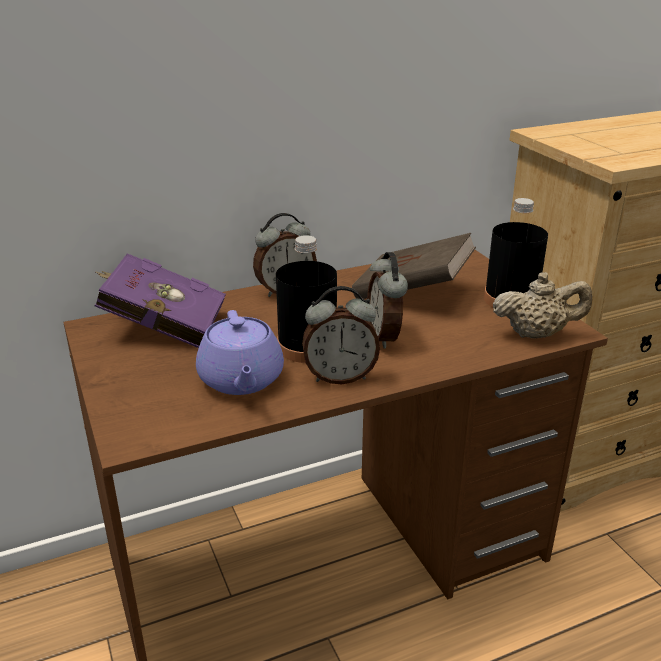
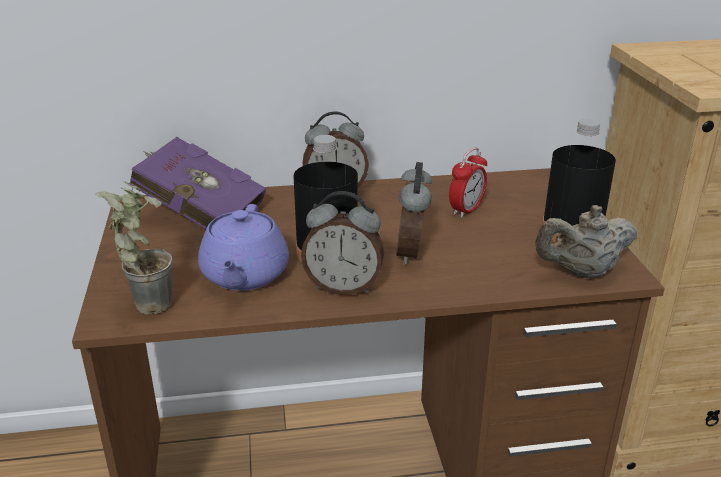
camera: 15 degrees right, 0 degrees up
brown book [352,233,476,299] -> alarm clock [449,148,487,218]
beige teapot [493,272,592,339] -> beige teapot turned 150 degrees clockwise [535,205,637,278]
none -> potted plant [95,181,172,315]

